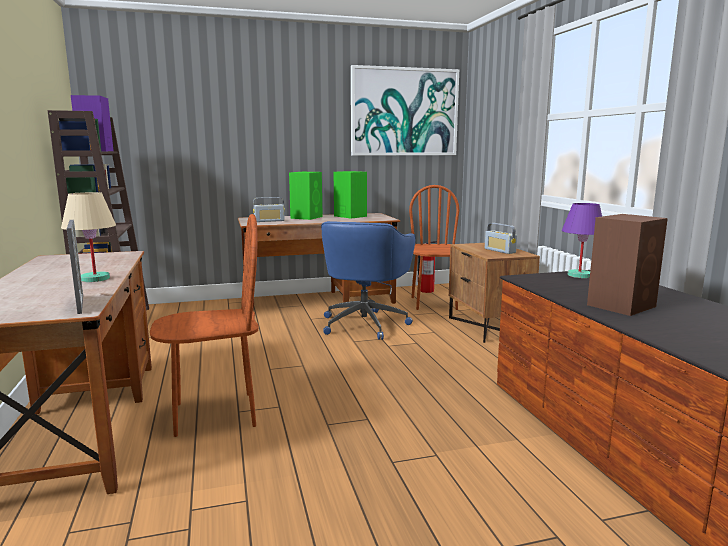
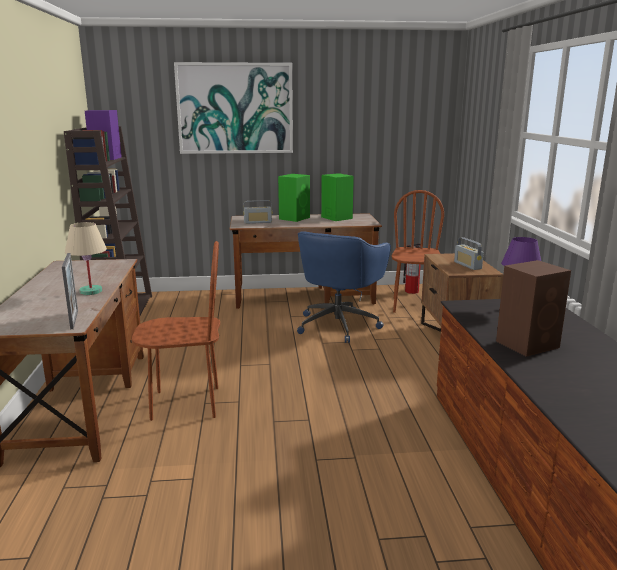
camera: 10 degrees right, 5 degrees up
picture [351,65,459,156] -> picture moved to [174,62,293,154]

